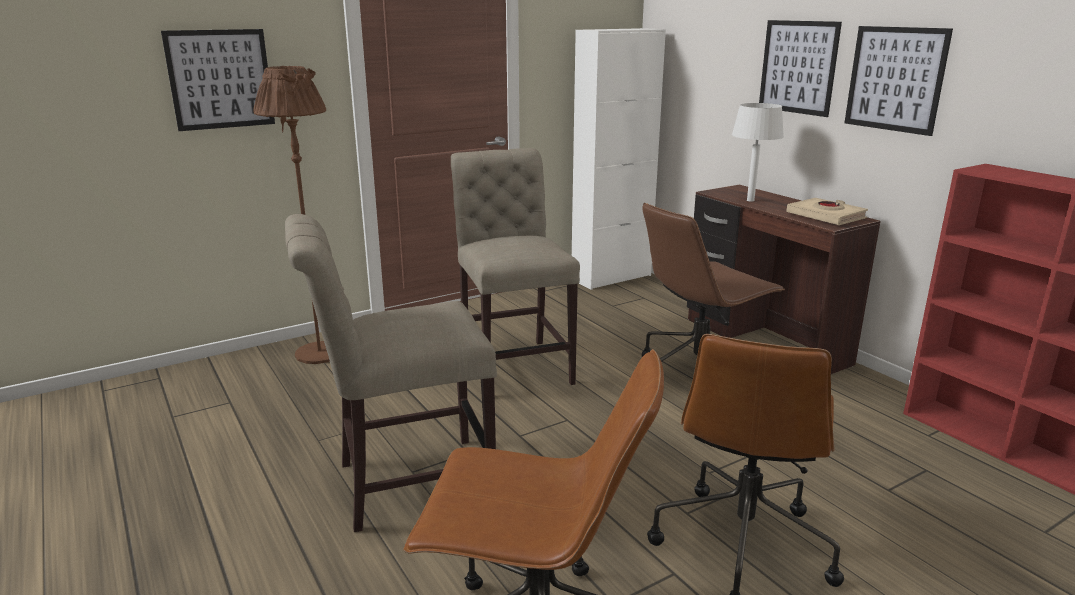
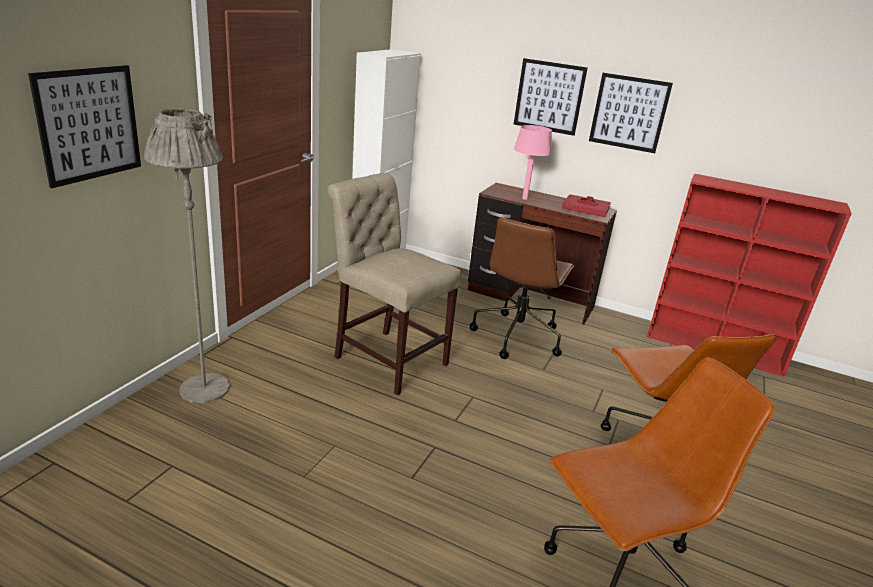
camera: 35 degrees left, 5 degrees up
brown floor lamp [253,66,330,364] -> grey floor lamp [144,108,230,403]
beige chair [285,214,497,532] -> none
white table lamp [732,103,784,202] -> pink table lamp [514,125,552,200]
beige book [786,198,868,225] -> red book [562,194,611,217]

